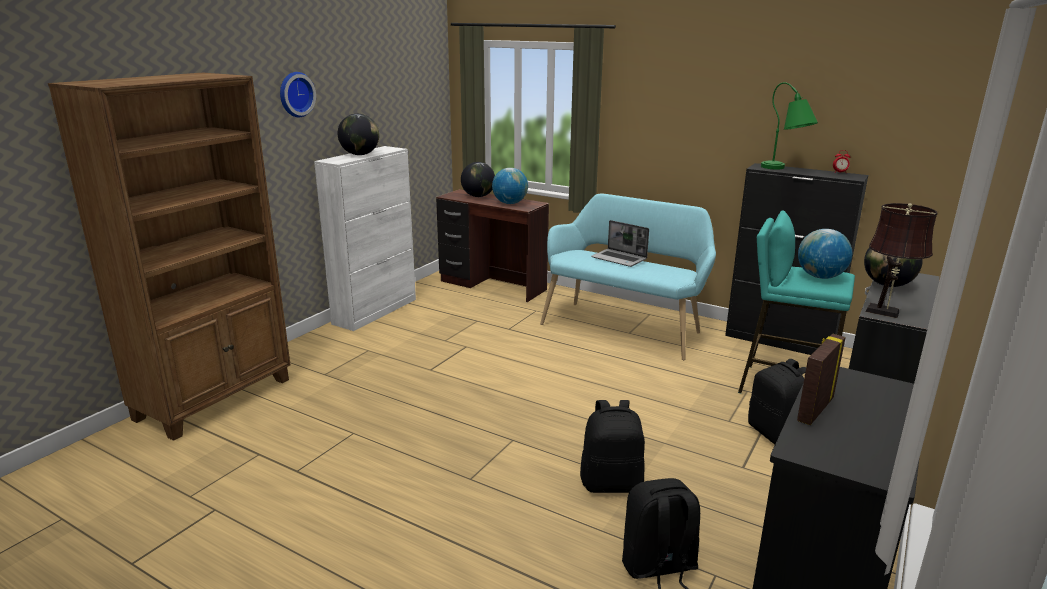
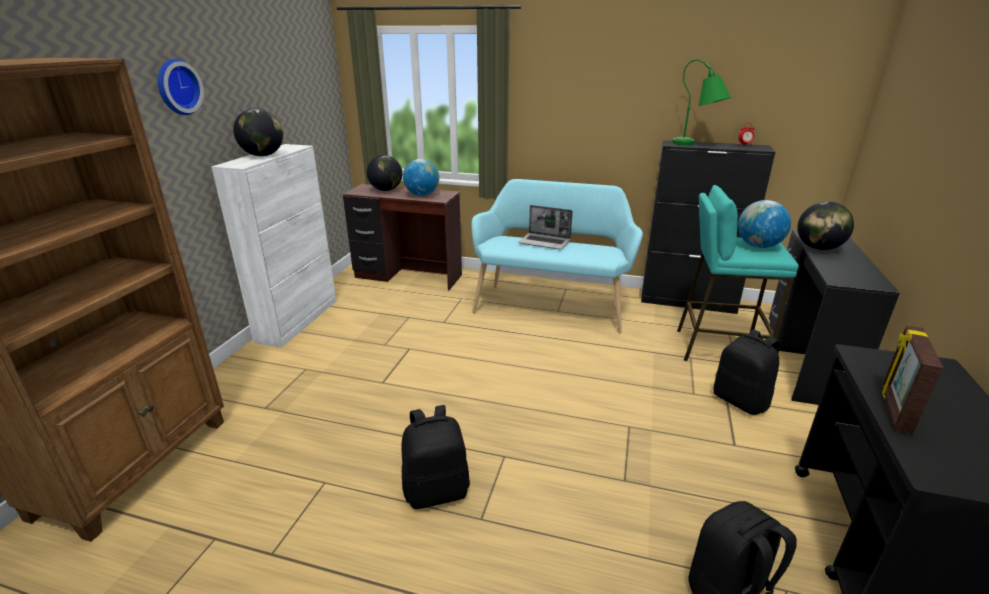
camera: 15 degrees left, 5 degrees up
black backpack [580,400,645,493] -> black backpack moved to [402,405,470,509]
brown table lamp [866,203,937,318] -> none

